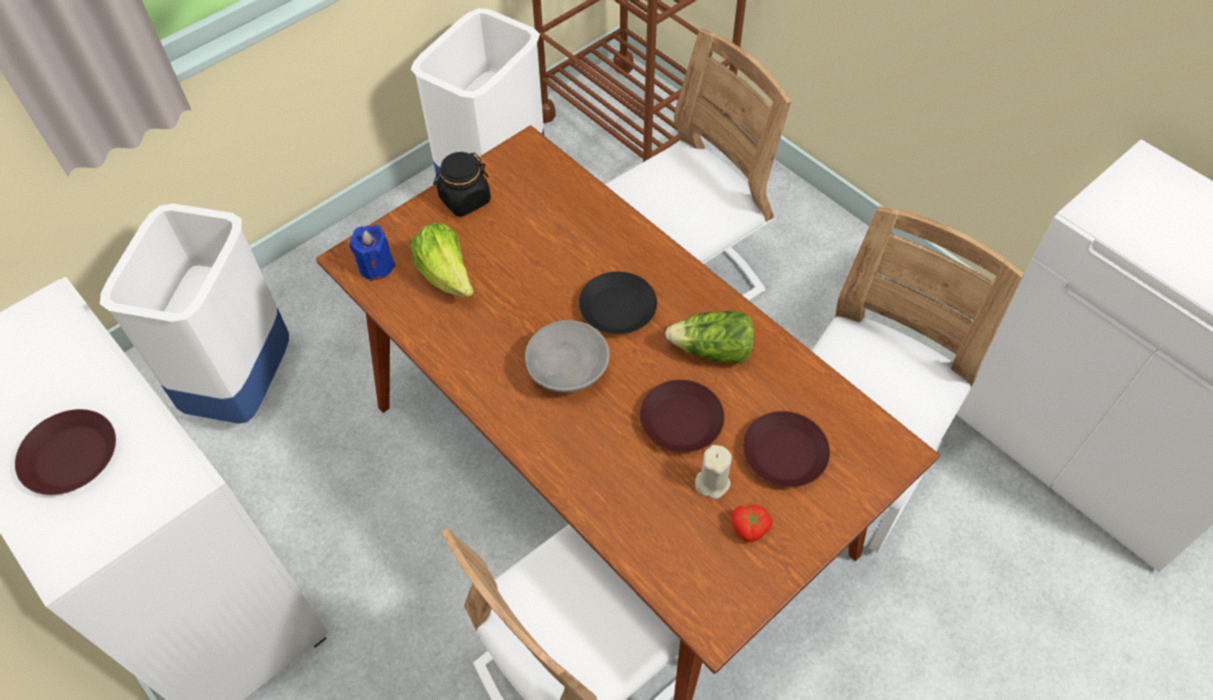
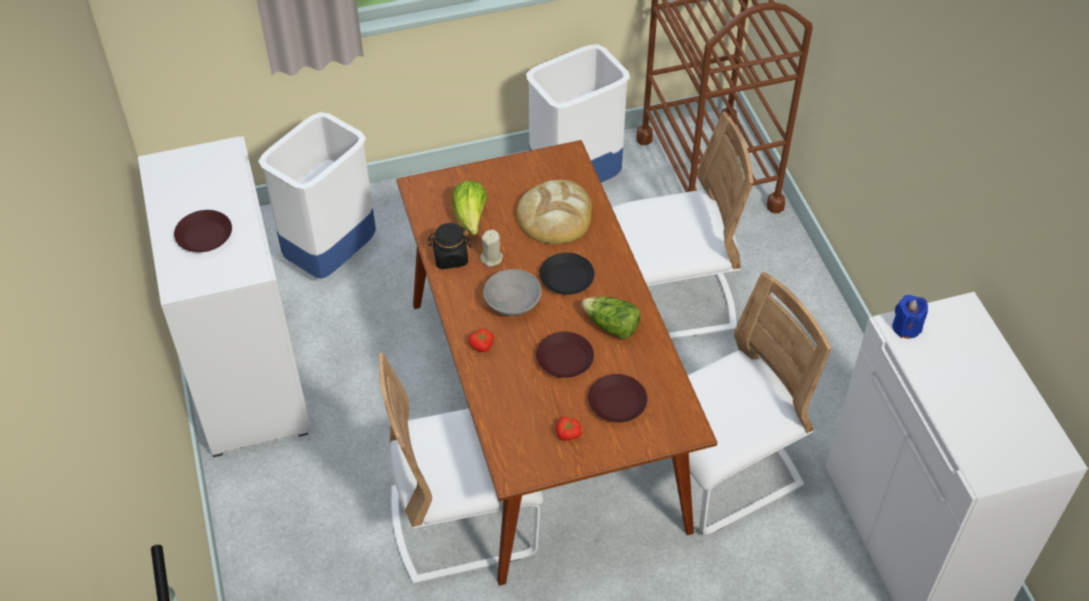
camera: 25 degrees right, 5 degrees down
blue candle [350,225,395,281] -> blue candle moved to [892,295,928,338]
black jar [433,152,491,217] -> black jar moved to [428,223,471,269]
beige candle [695,445,732,499] -> beige candle moved to [480,229,503,267]
none -> tomato [468,329,494,352]
none -> bread [517,180,592,244]

